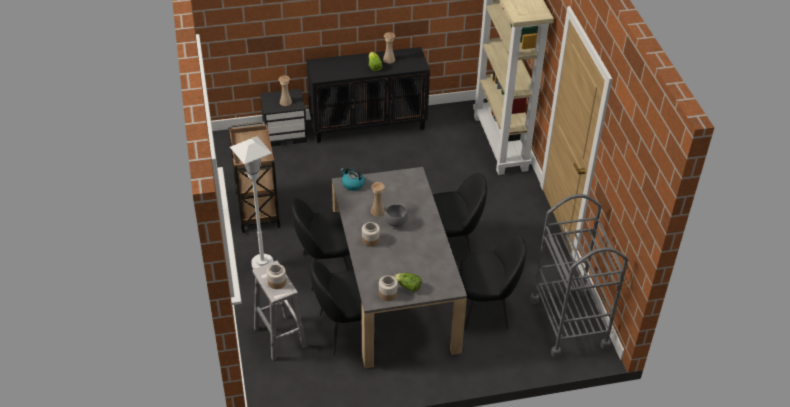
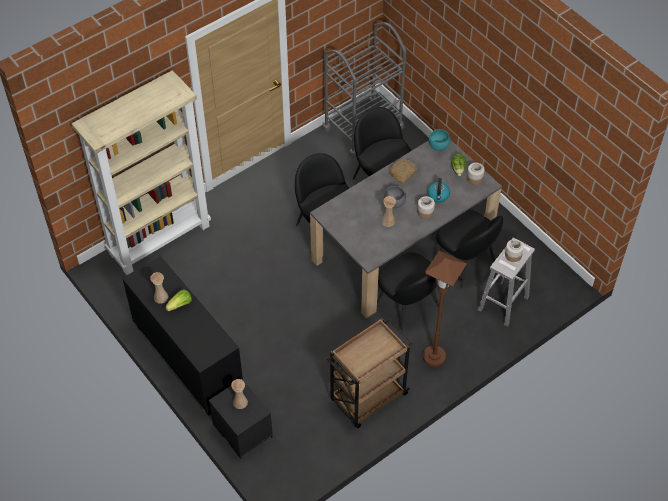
camera: 115 degrees left, 10 degrees up
white floor lamp [230,136,274,269] -> brown floor lamp [423,251,467,367]
kettle [340,167,365,191] -> kettle moved to [428,178,450,202]
none -> bread [389,158,418,183]
none -> turquoise bowl [429,129,450,151]

